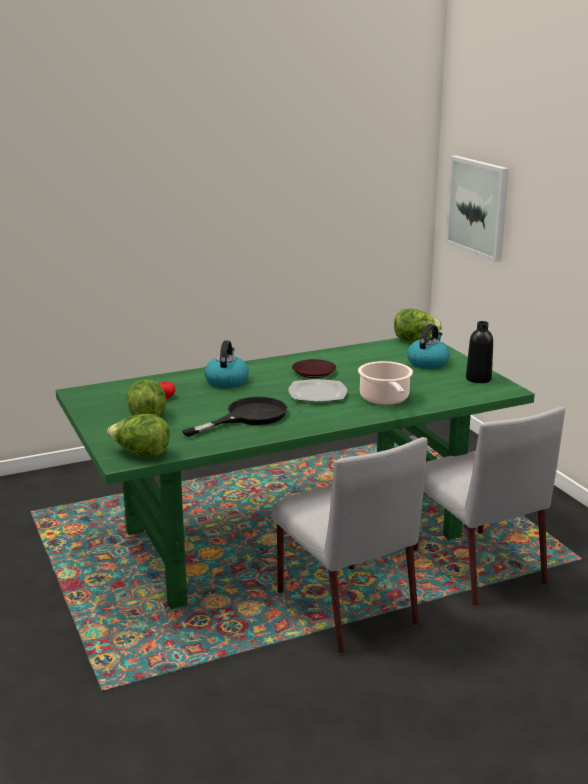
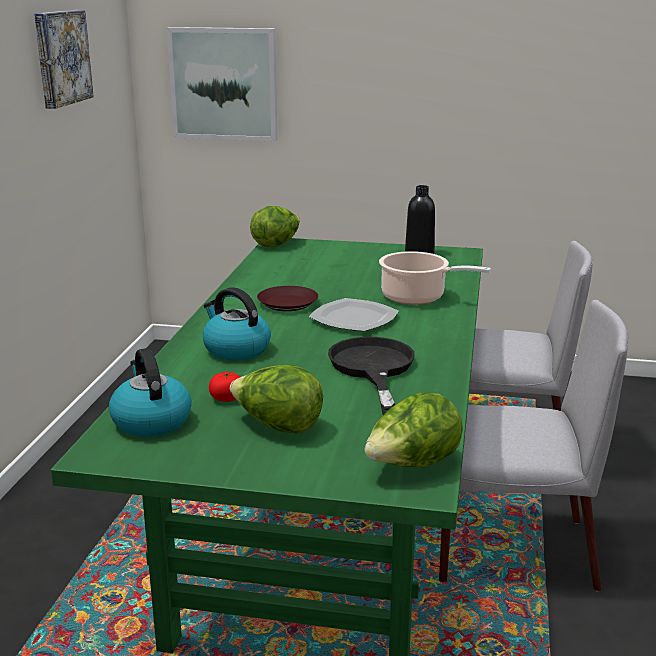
camera: 55 degrees left, 0 degrees up
kettle [407,324,449,369] -> kettle moved to [109,348,192,437]
none -> picture [34,10,94,109]

